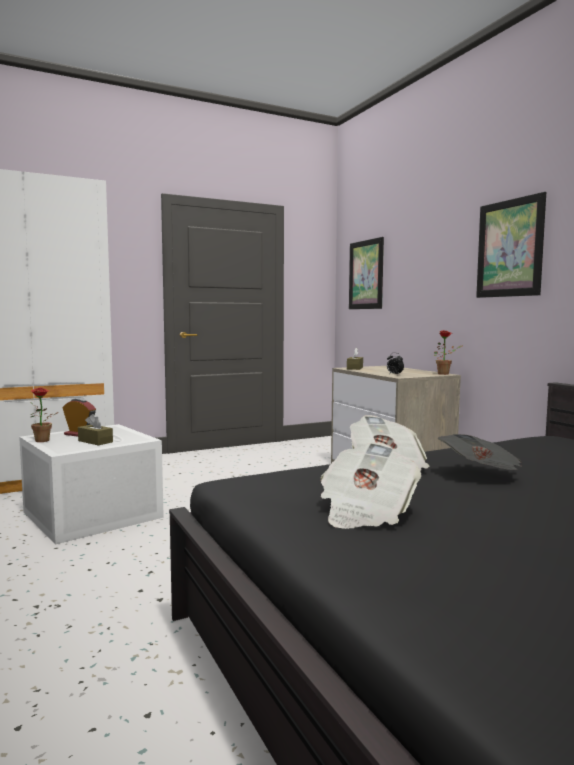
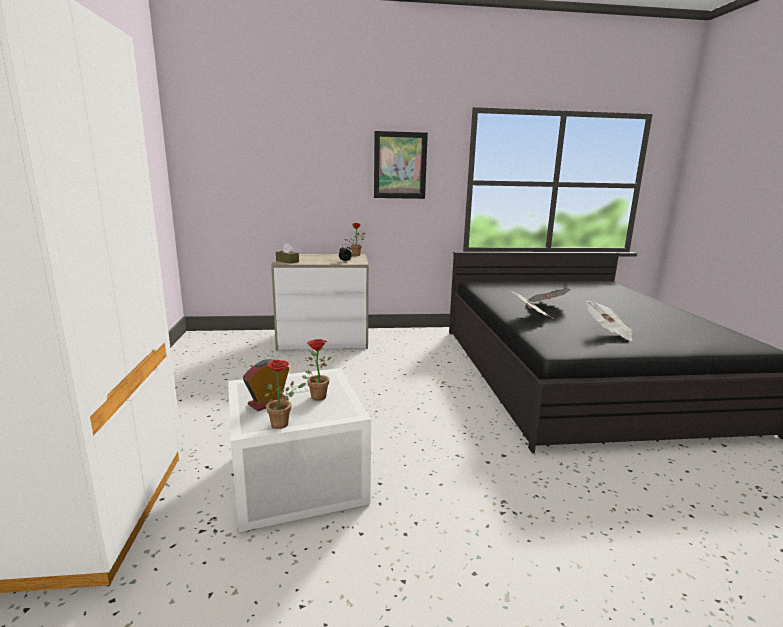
camera: 70 degrees left, 10 degrees up
brown tissue box [78,414,113,445] -> potted plant [302,339,332,401]
picture [349,237,384,309] -> none

